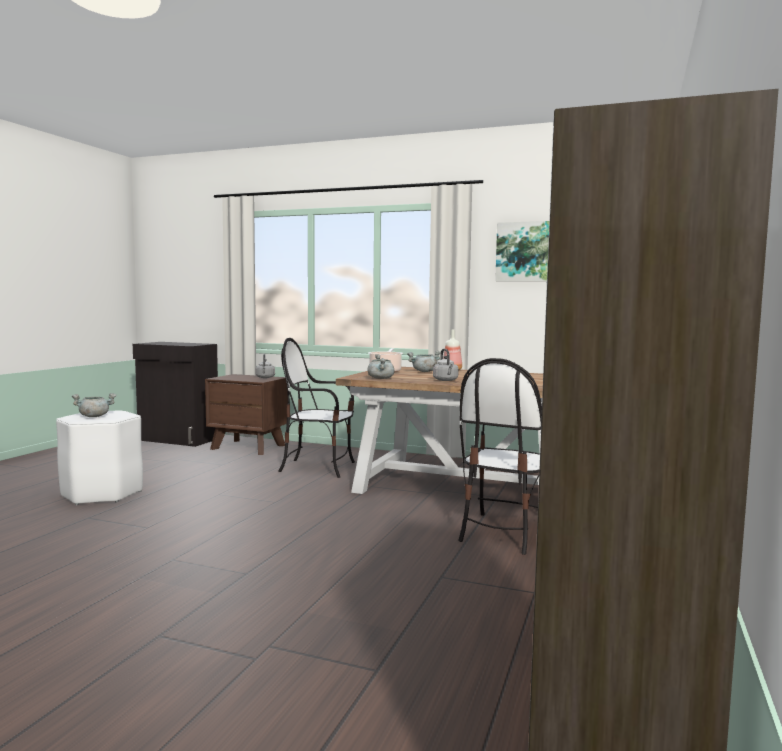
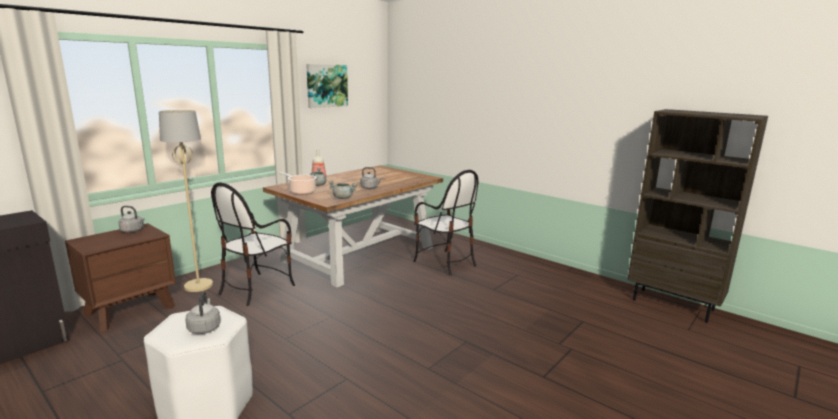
camera: 70 degrees left, 10 degrees up
grey cooking pot [72,393,117,417] -> grey kettle [185,291,221,334]
none -> beige floor lamp [159,110,213,292]

